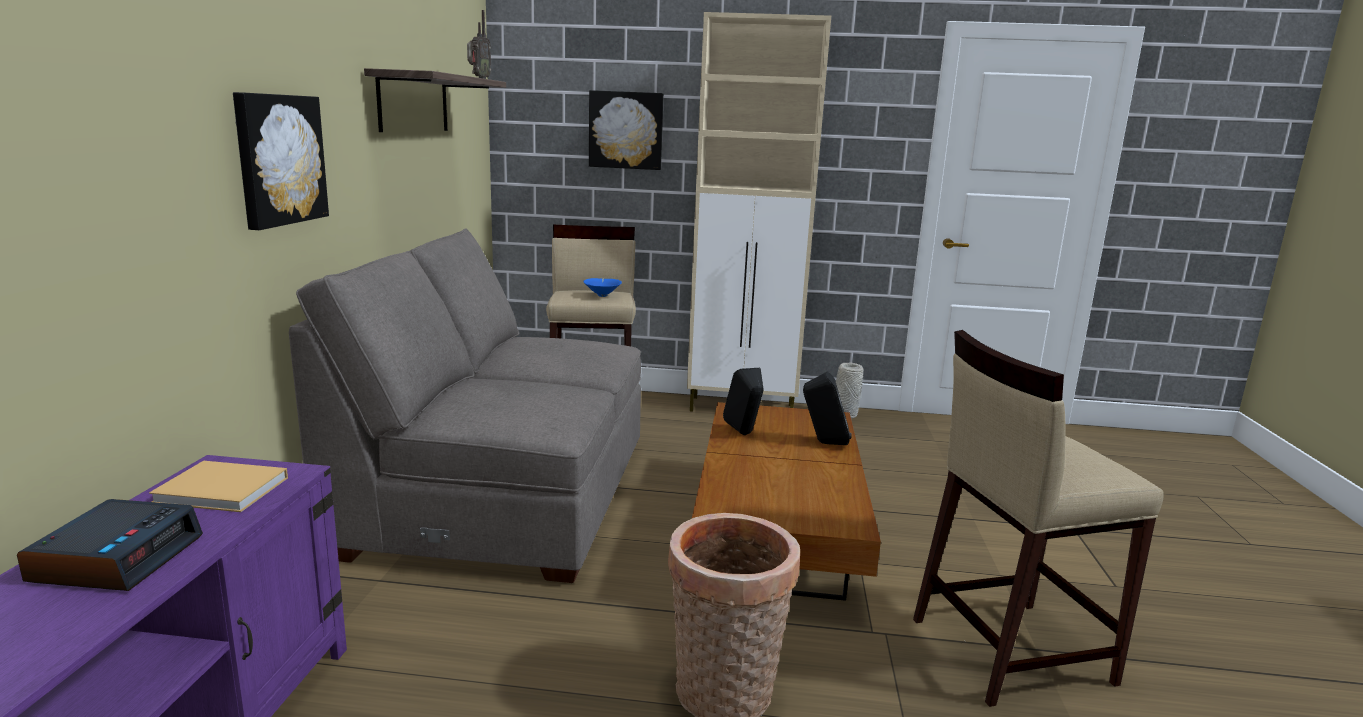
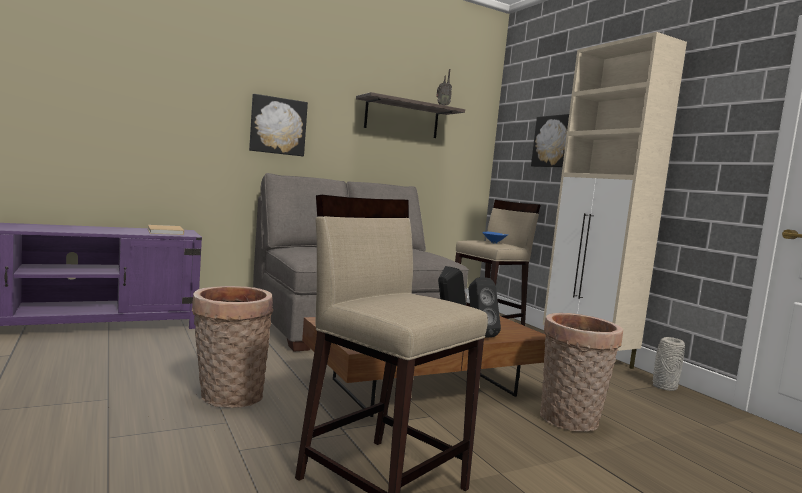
camera: 55 degrees right, 10 degrees down
alarm clock [17,499,203,591] -> none
none -> basket [540,313,623,432]

